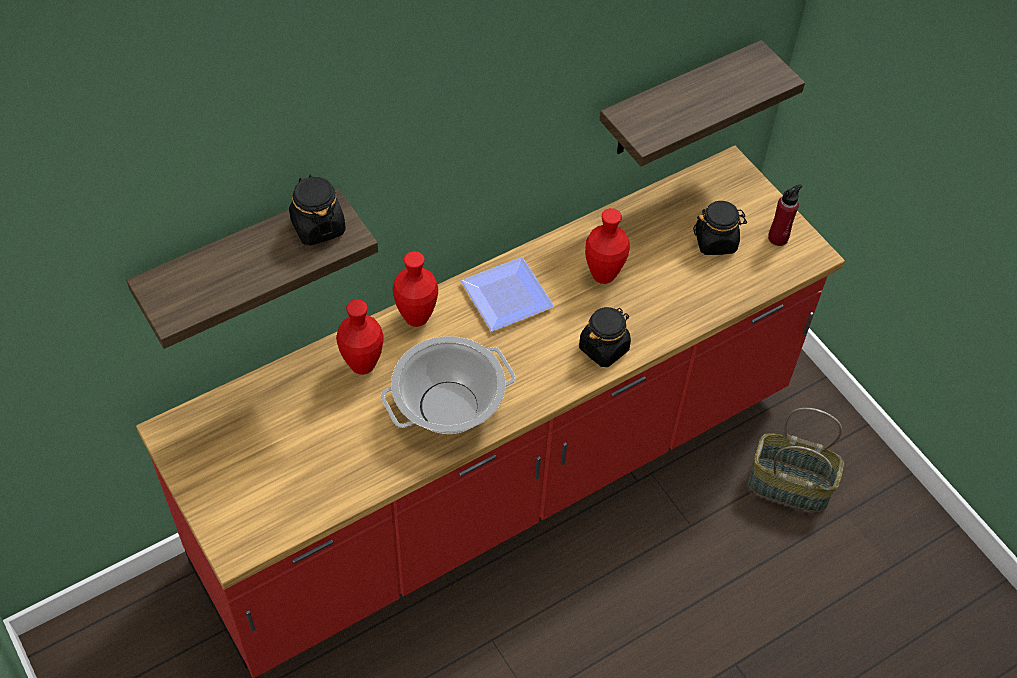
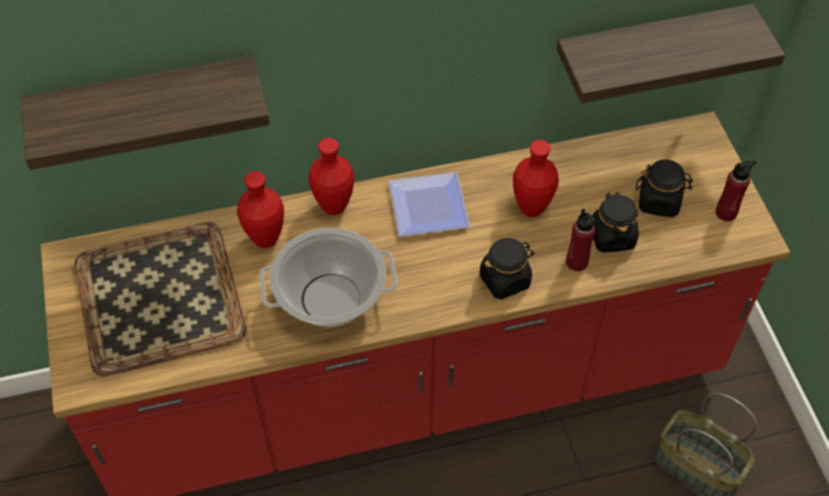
camera: 20 degrees right, 0 degrees up
black jar [289,175,346,246] -> black jar moved to [592,192,639,253]
none -> tray [74,222,246,377]
none -> red bottle [566,208,596,271]

